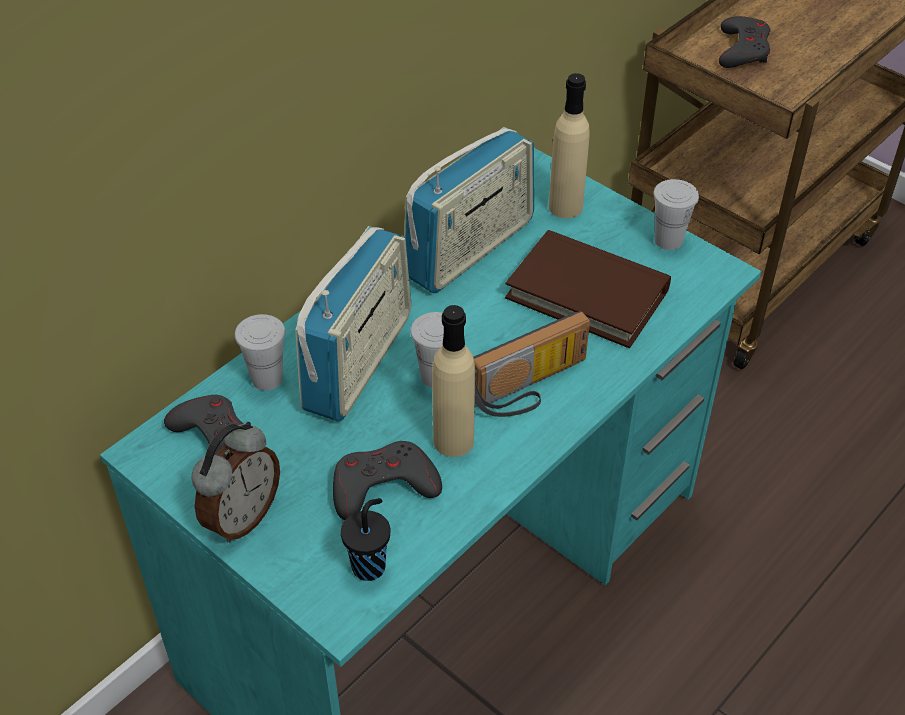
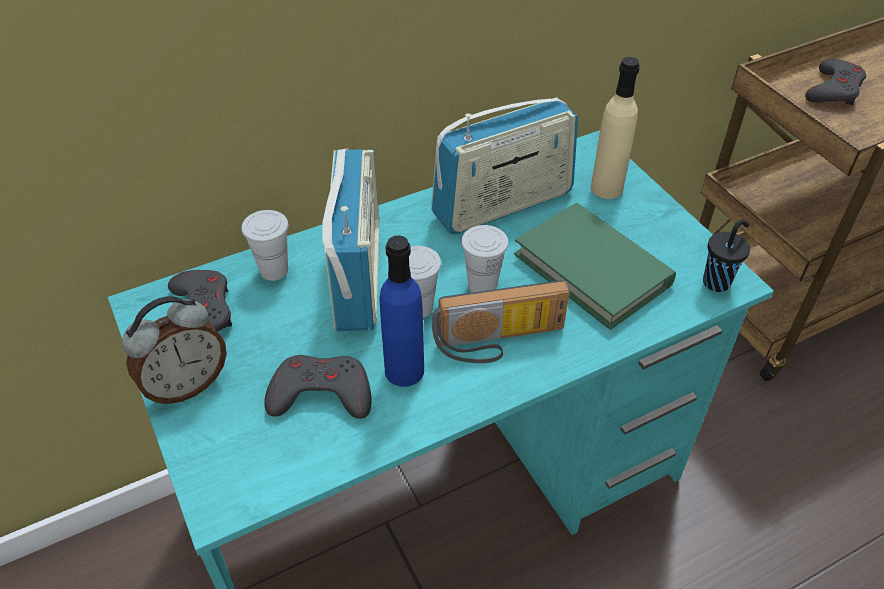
camera: 20 degrees right, 0 degrees up
radio [295,226,411,422] -> radio turned 45 degrees counterclockwise [322,148,379,332]
black cup [341,498,391,581] -> black cup moved to [703,219,750,292]
beige bottle [432,305,475,457] -> blue bottle [380,235,424,387]
brown book [505,230,671,348] -> green book [514,203,676,330]
white cup [653,179,699,250] -> white cup moved to [461,225,509,293]

